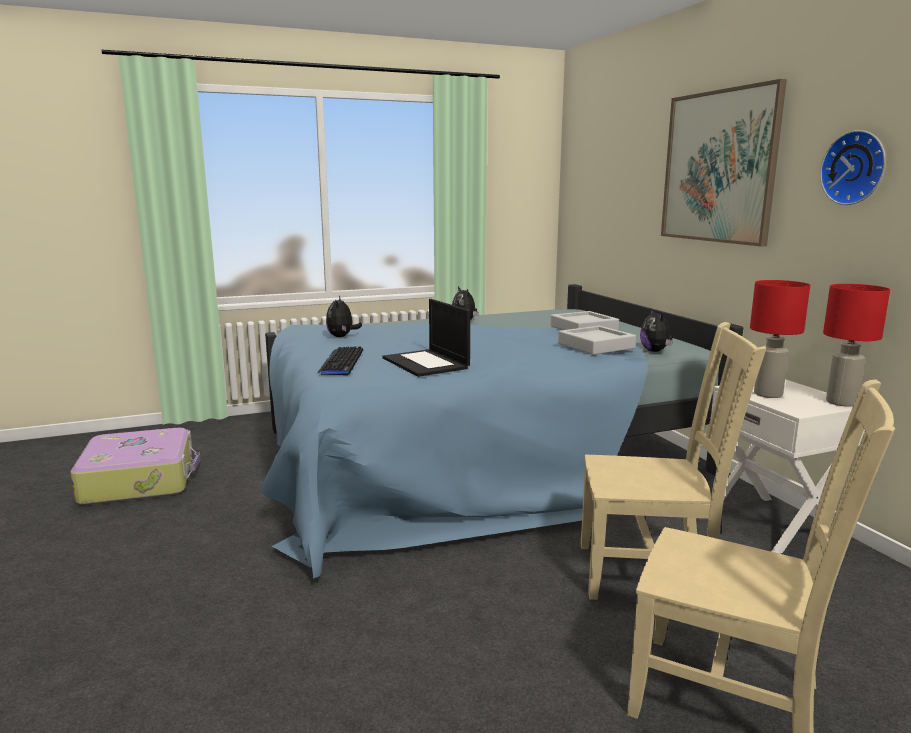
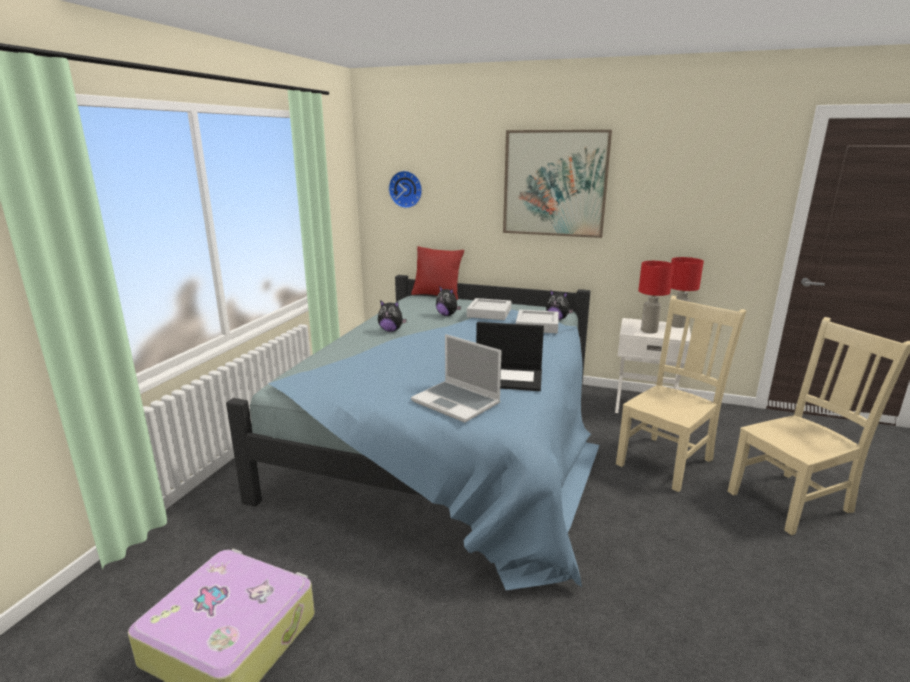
camera: 50 degrees left, 5 degrees up
keyboard [317,346,363,375] -> laptop [411,334,501,423]
plush toy [326,296,362,337] -> plush toy moved to [436,286,461,316]
wall clock [820,130,886,205] -> wall clock moved to [388,171,422,208]
none -> red pillow [411,246,464,300]

